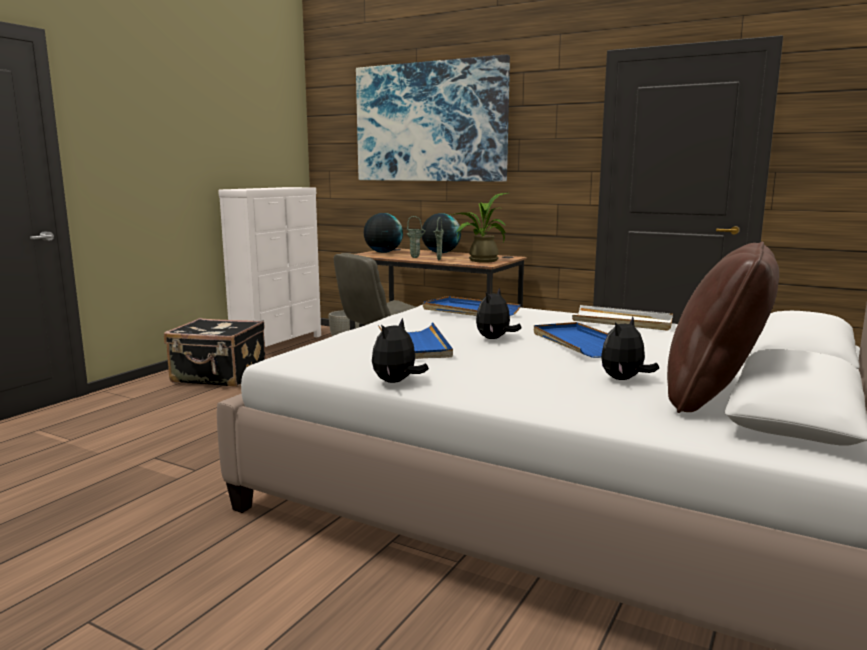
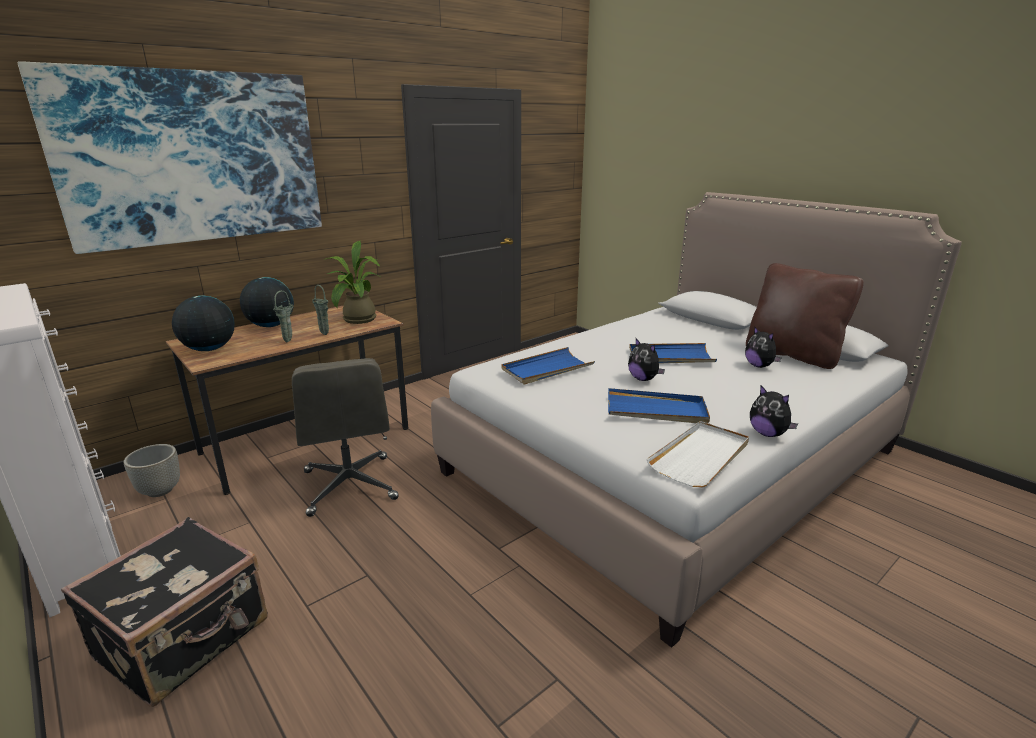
camera: 70 degrees left, 10 degrees up
white tray [572,305,673,331] -> white tray moved to [647,421,749,487]

